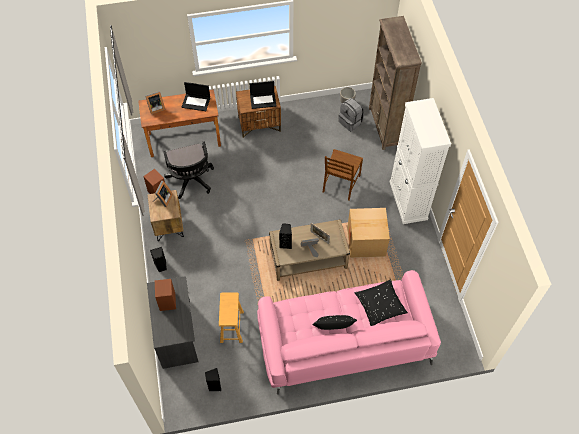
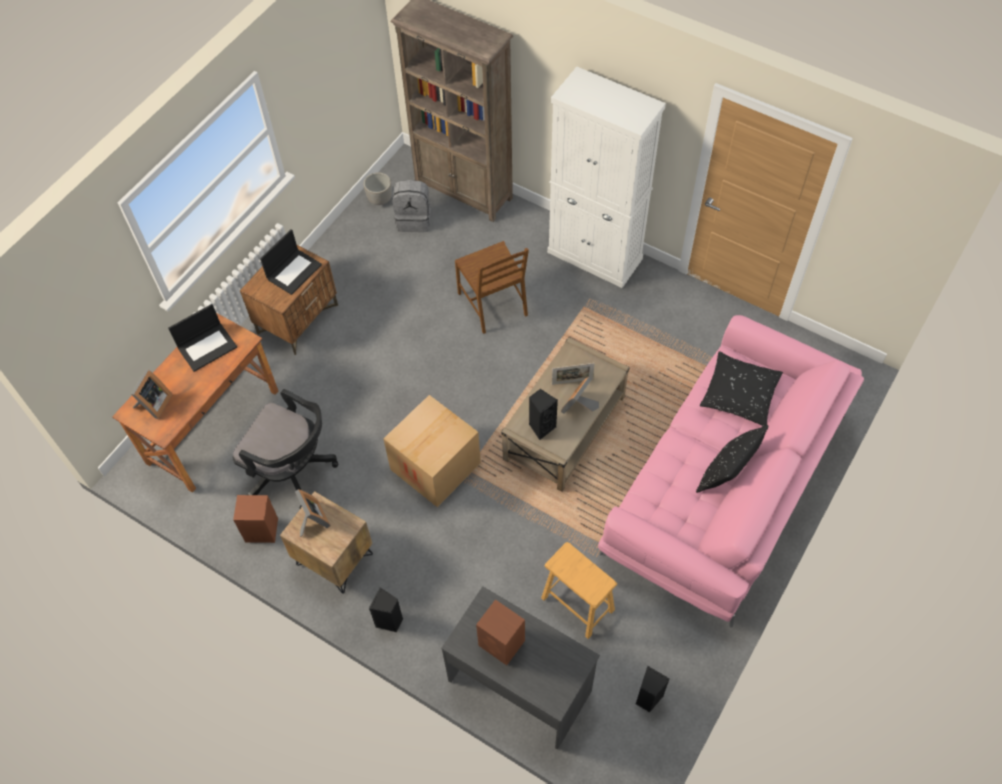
camera: 45 degrees left, 0 degrees up
cardboard box [347,208,390,258] -> cardboard box moved to [383,395,481,507]

